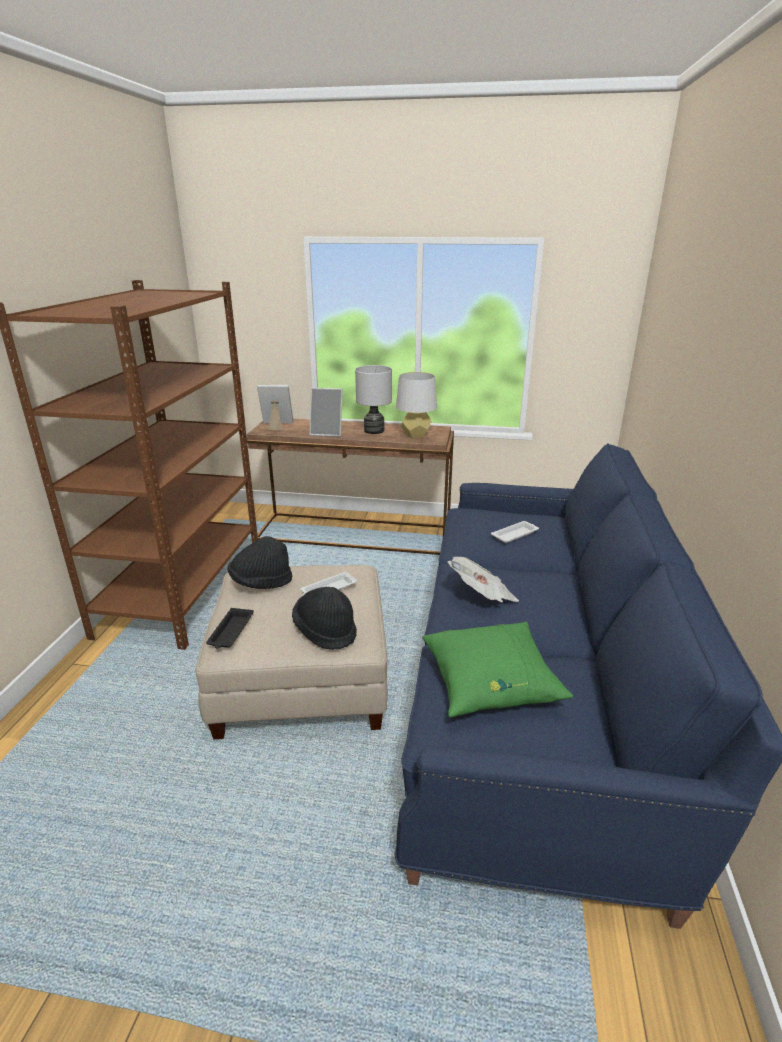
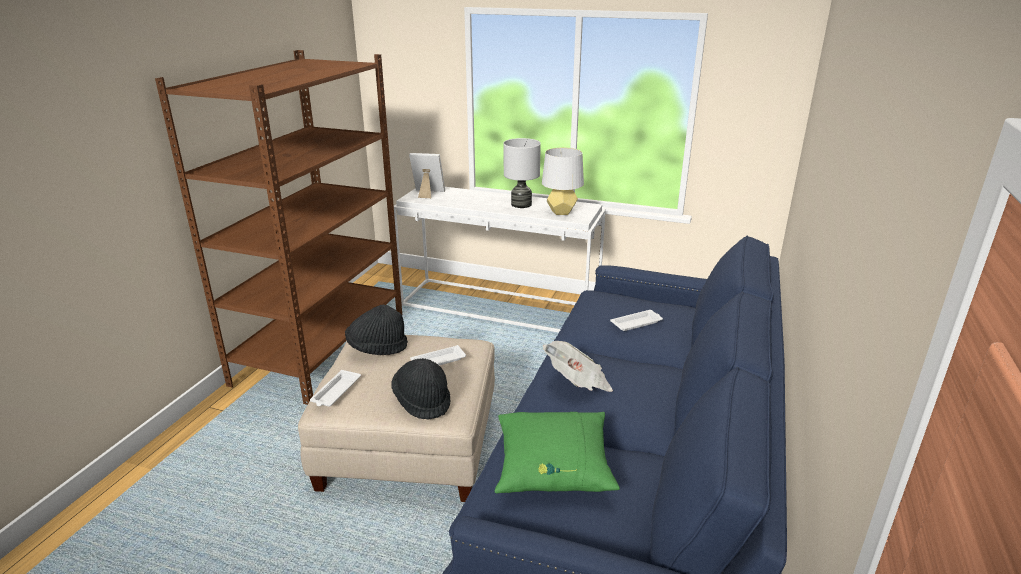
camera: 10 degrees right, 0 degrees up
black tray [206,608,254,649] -> white tray [310,370,361,407]
brown console table [247,419,454,555] -> white console table [394,187,606,333]
picture frame [309,388,343,437] -> none

